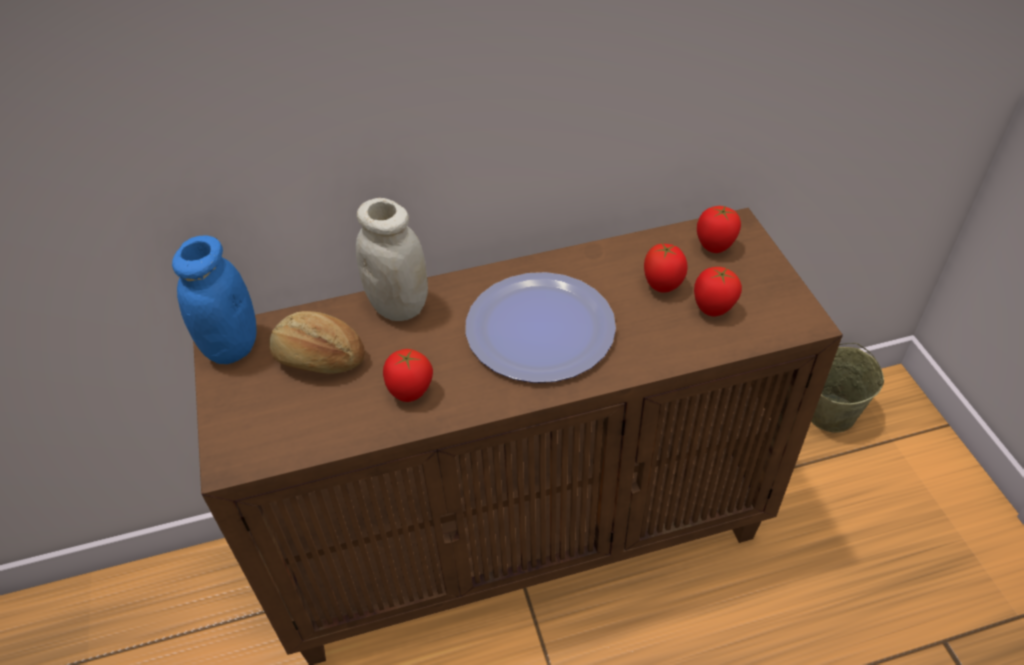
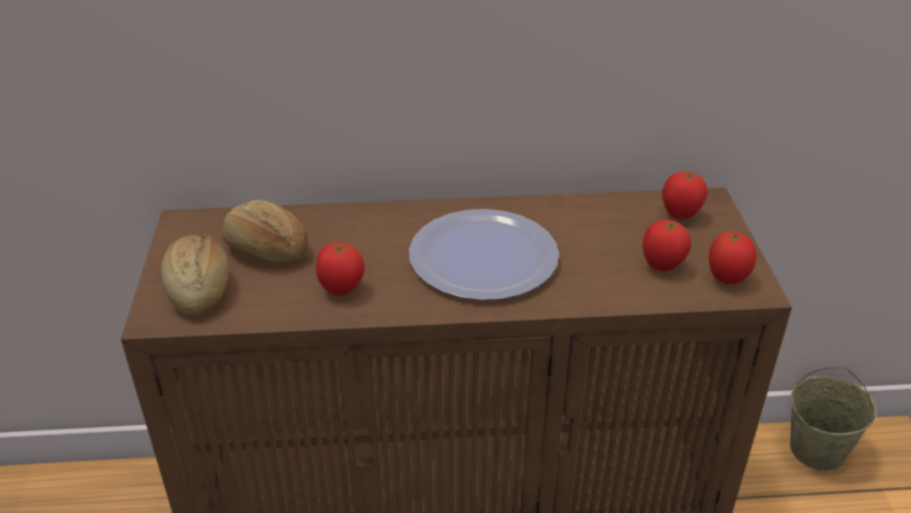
camera: 10 degrees right, 10 degrees down
blue jar [172,235,257,364] -> none
white jar [356,198,428,321] -> none
tomato [644,244,688,293] -> tomato moved to [709,231,756,284]
none -> bread [161,234,229,316]

